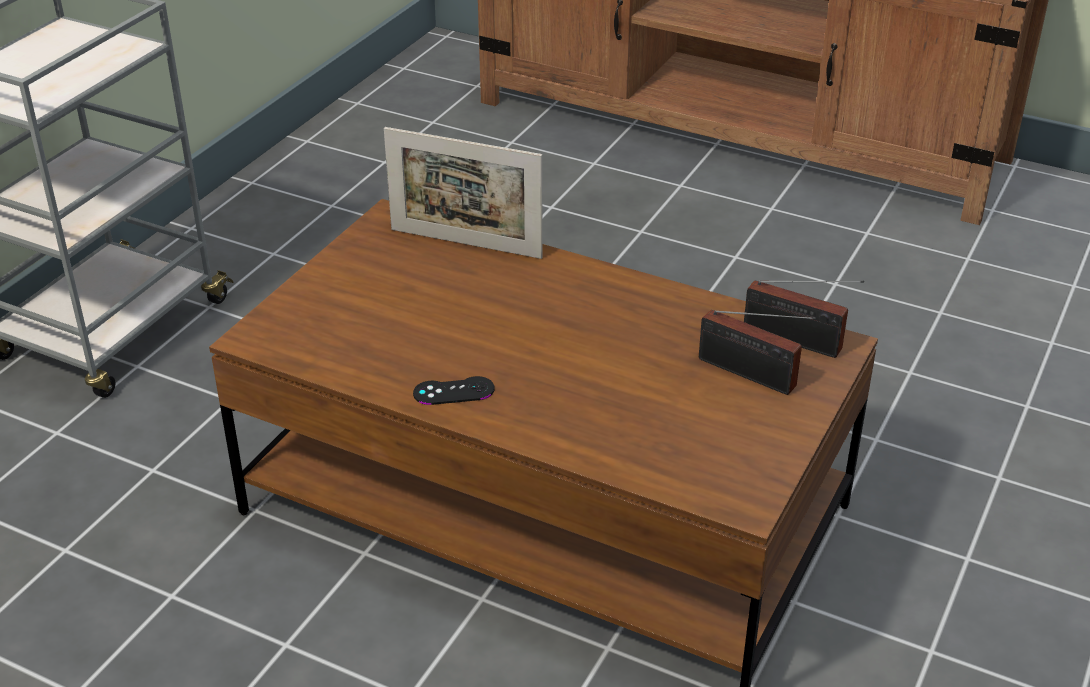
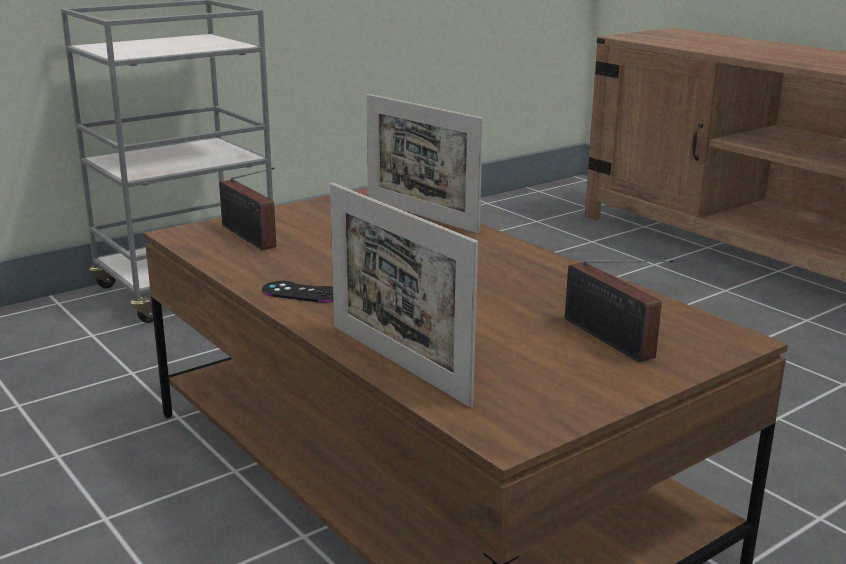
camera: 25 degrees right, 15 degrees down
radio [744,281,864,358] -> radio moved to [219,167,276,250]
none -> picture frame [330,183,478,407]

